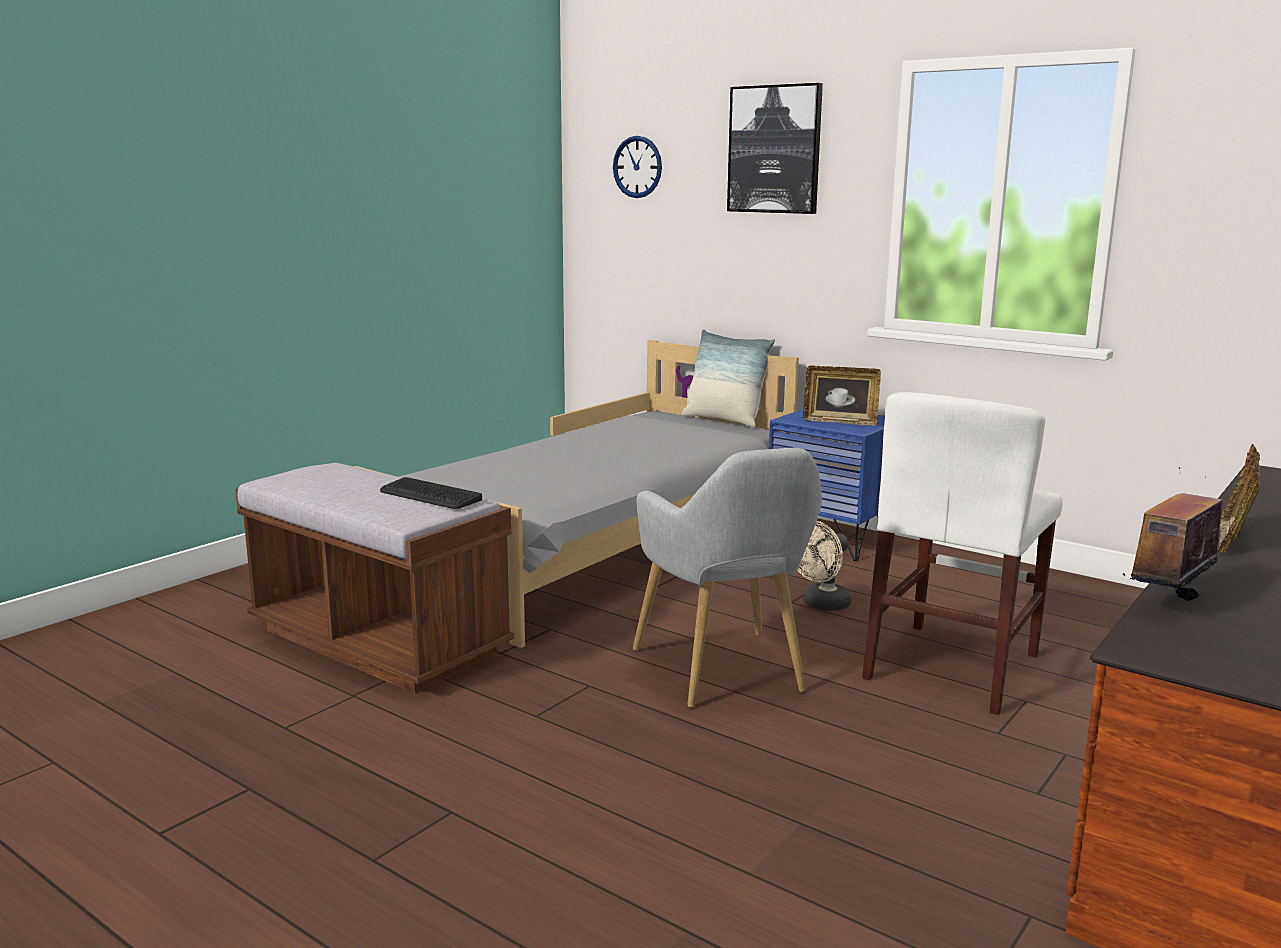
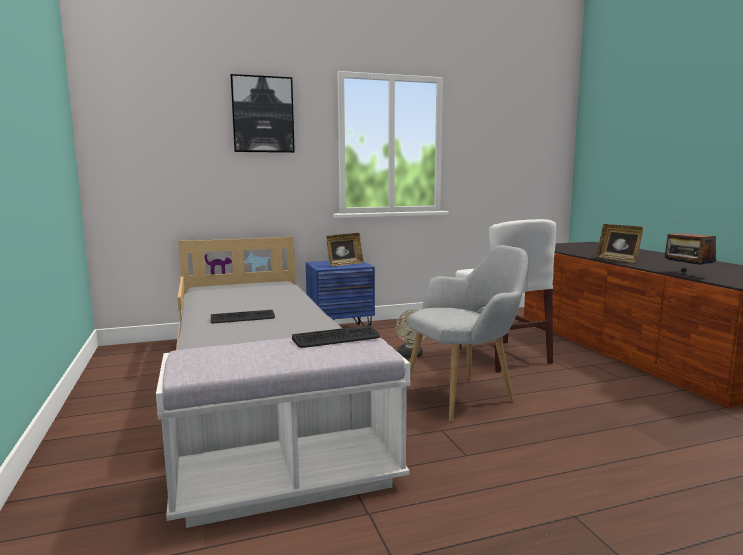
camera: 55 degrees left, 5 degrees down
brown bench [235,463,514,693] -> white bench [156,337,410,528]
wall clock [613,136,662,198] -> none
grey armchair [633,448,822,708] -> grey armchair turned 45 degrees counterclockwise [407,245,528,422]
pillow [682,329,775,427] -> none
none -> keyboard [211,310,275,323]

